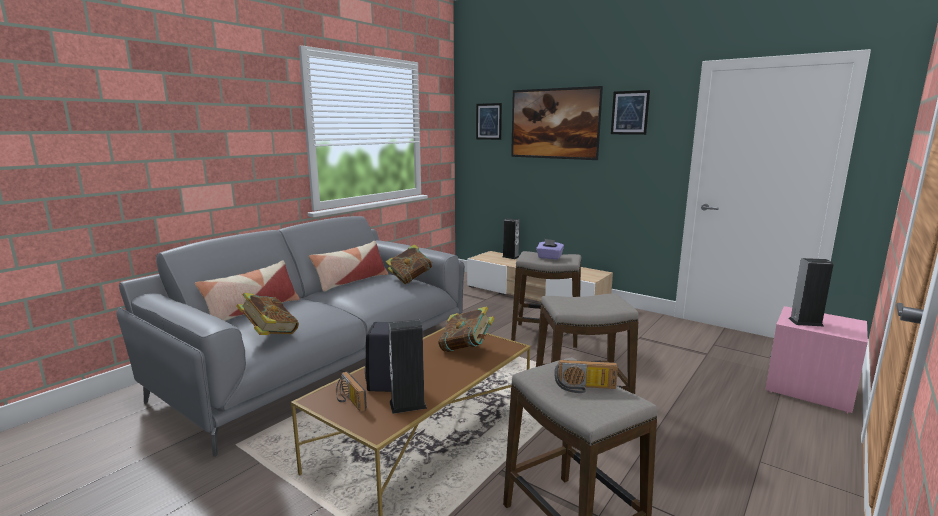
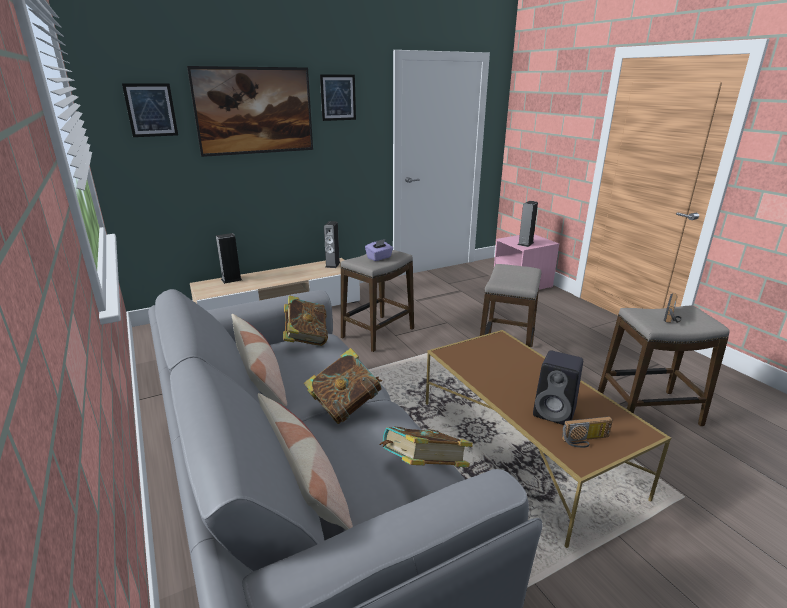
camera: 65 degrees left, 10 degrees up
speaker [388,319,427,414] -> speaker moved to [324,221,341,268]
book [438,306,494,352] -> book moved to [304,348,382,424]

